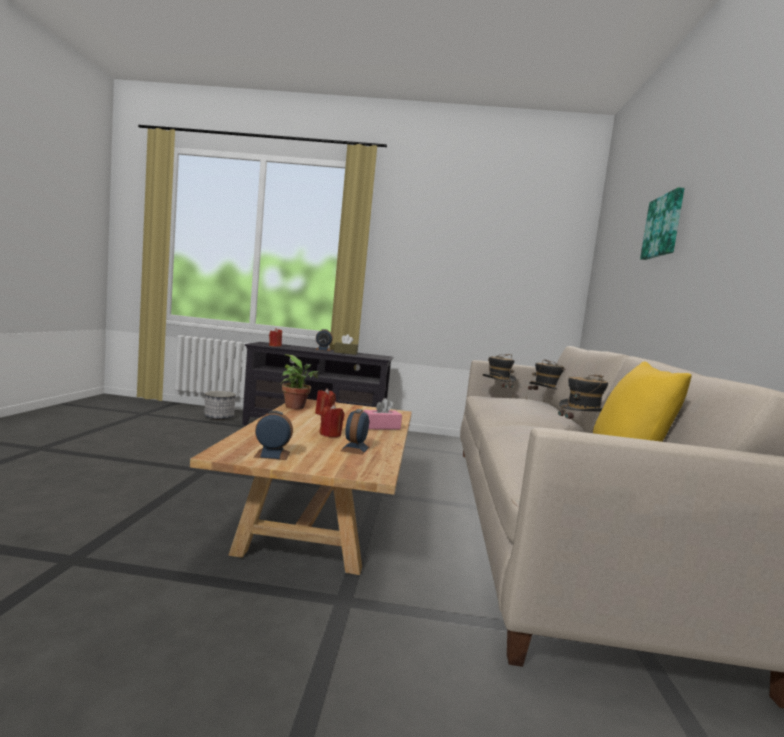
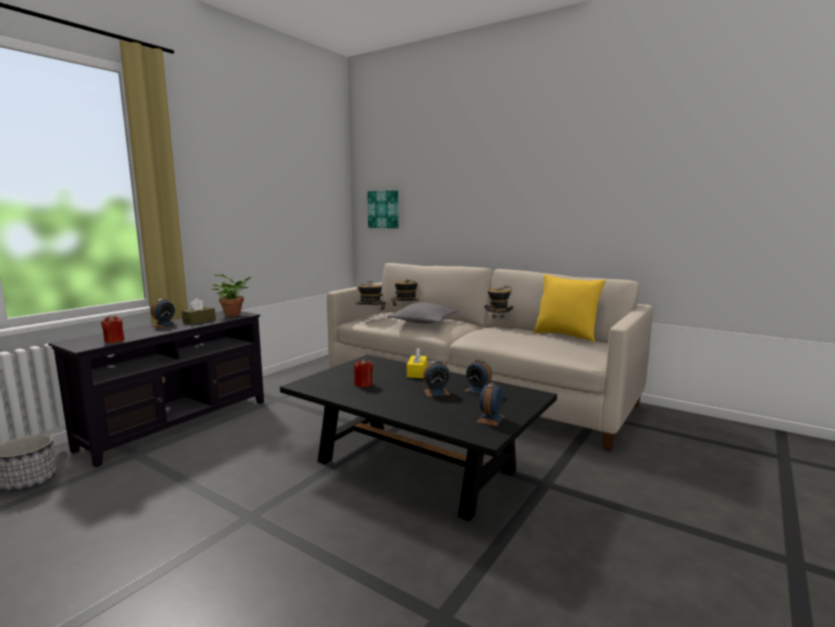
camera: 60 degrees left, 5 degrees up
beige coffee table [190,399,412,575] -> black coffee table [280,355,557,521]
potted plant [280,354,319,409] -> potted plant moved to [211,274,254,317]
red candle [319,404,345,437] -> alarm clock [423,361,450,397]
pink tissue box [364,398,402,430] -> yellow tissue box [407,348,427,378]
picture [640,187,684,260] -> picture moved to [367,190,399,228]
none -> grey pillow [387,302,458,324]

